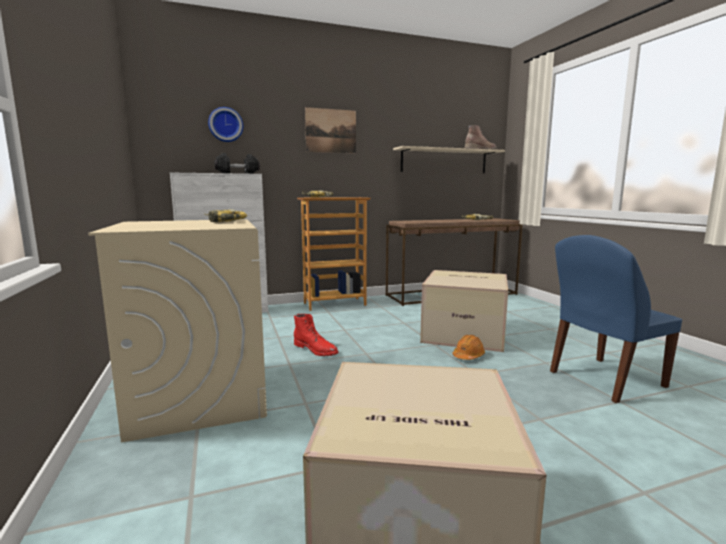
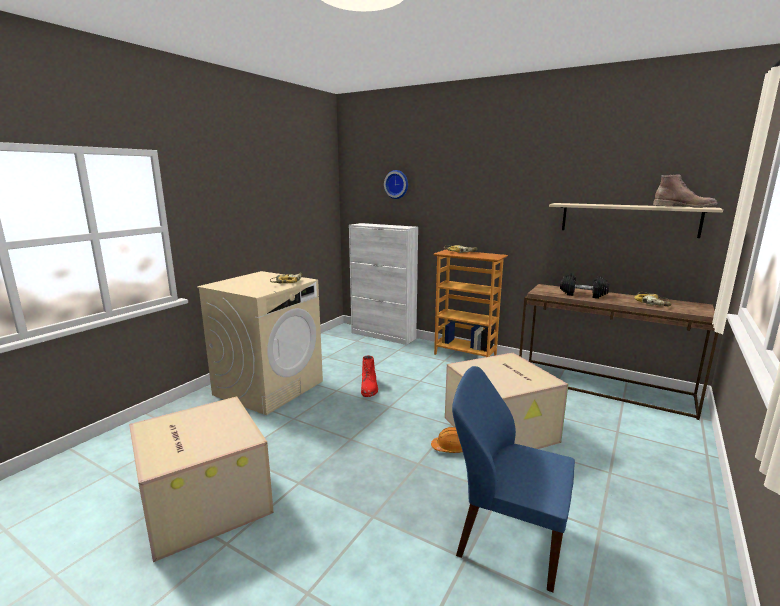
camera: 50 degrees right, 5 degrees up
black dumbbell [214,153,260,174] -> black dumbbell moved to [560,273,609,298]
picture [305,107,356,153] -> none

